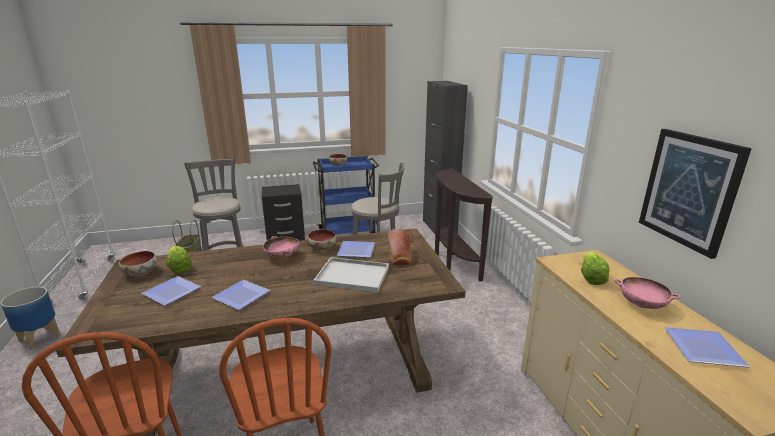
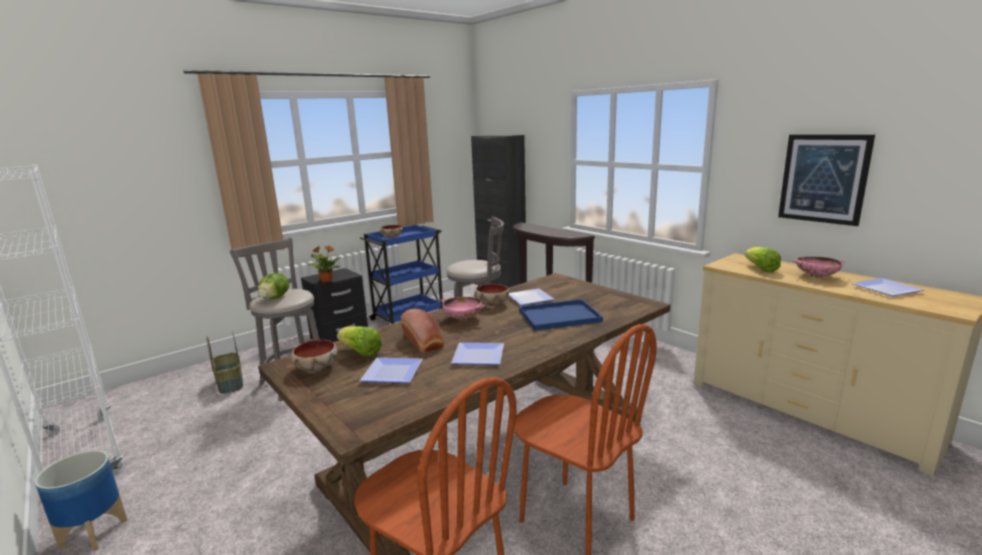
camera: 25 degrees left, 5 degrees down
white tray [313,257,389,292] -> blue tray [519,299,603,331]
bread [388,229,411,265] -> bread moved to [401,308,444,353]
none -> lettuce [258,273,289,300]
none -> potted plant [308,245,341,283]

